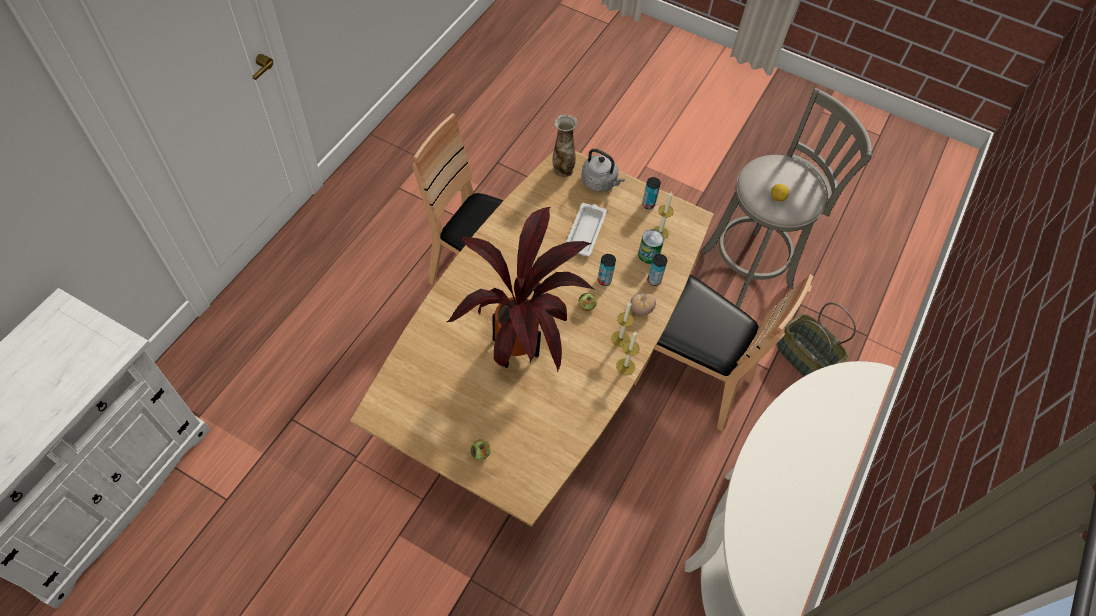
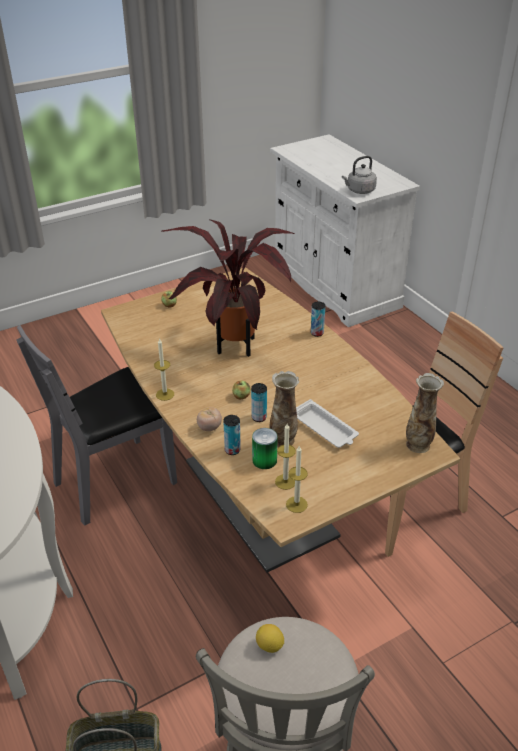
camera: 125 degrees right, 20 degrees down
grey kettle [581,149,626,192] -> grey kettle moved to [342,156,377,194]
candle [611,302,634,347] -> candle moved to [286,446,308,513]
brown chair [634,274,814,431] -> none
can [642,177,661,209] -> can moved to [311,302,325,337]
none -> grey chair [17,325,177,525]
none -> vase [269,371,299,447]

